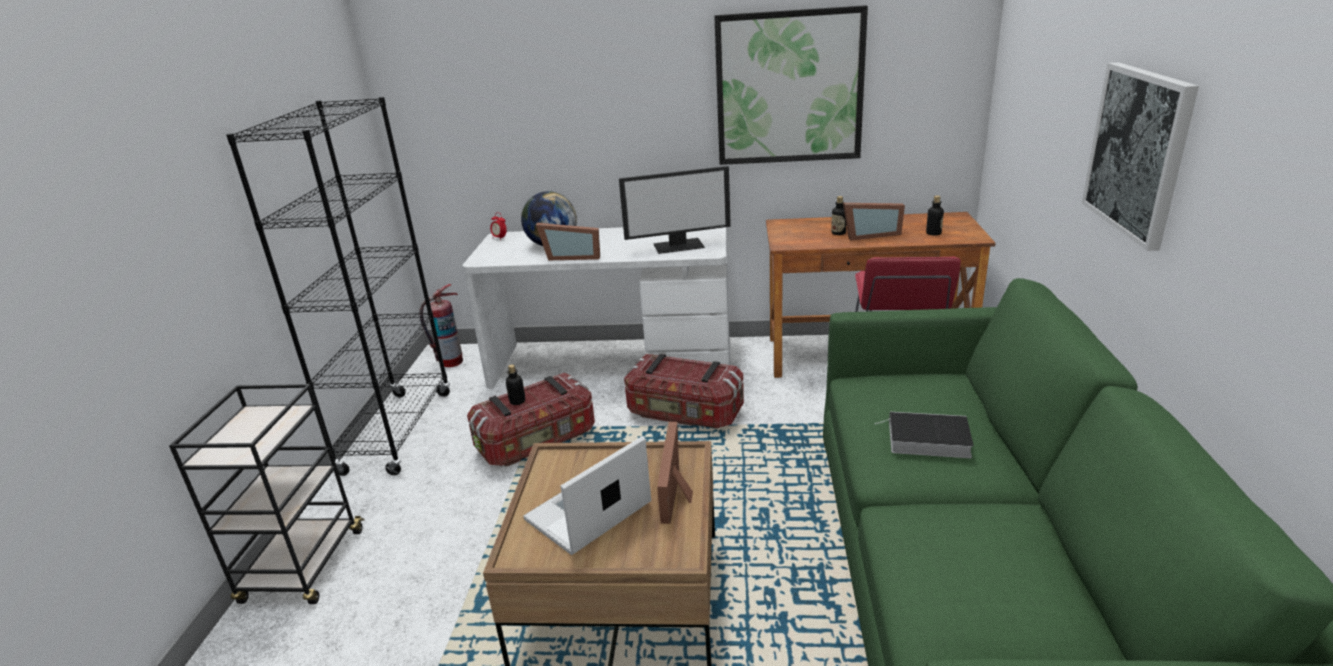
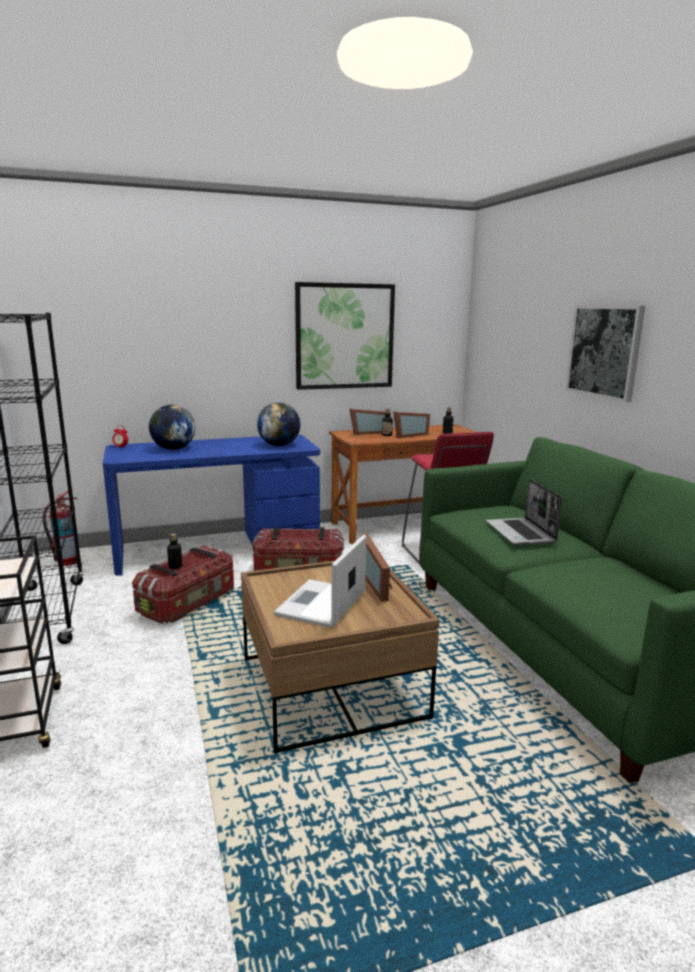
camera: 25 degrees left, 10 degrees down
white desk [462,227,730,390] -> blue desk [103,434,320,576]
picture frame [536,223,600,260] -> picture frame moved to [349,408,386,435]
monitor [619,166,731,254] -> globe [257,403,300,446]
book [877,412,974,458] -> laptop [486,479,562,545]

